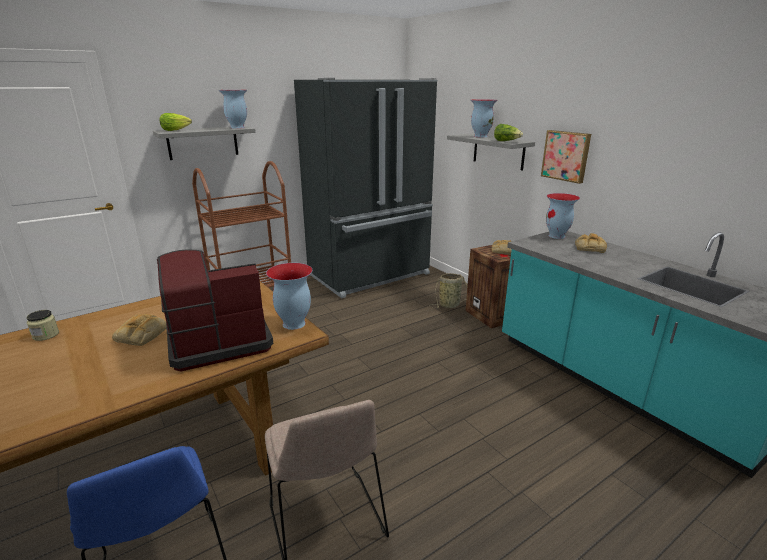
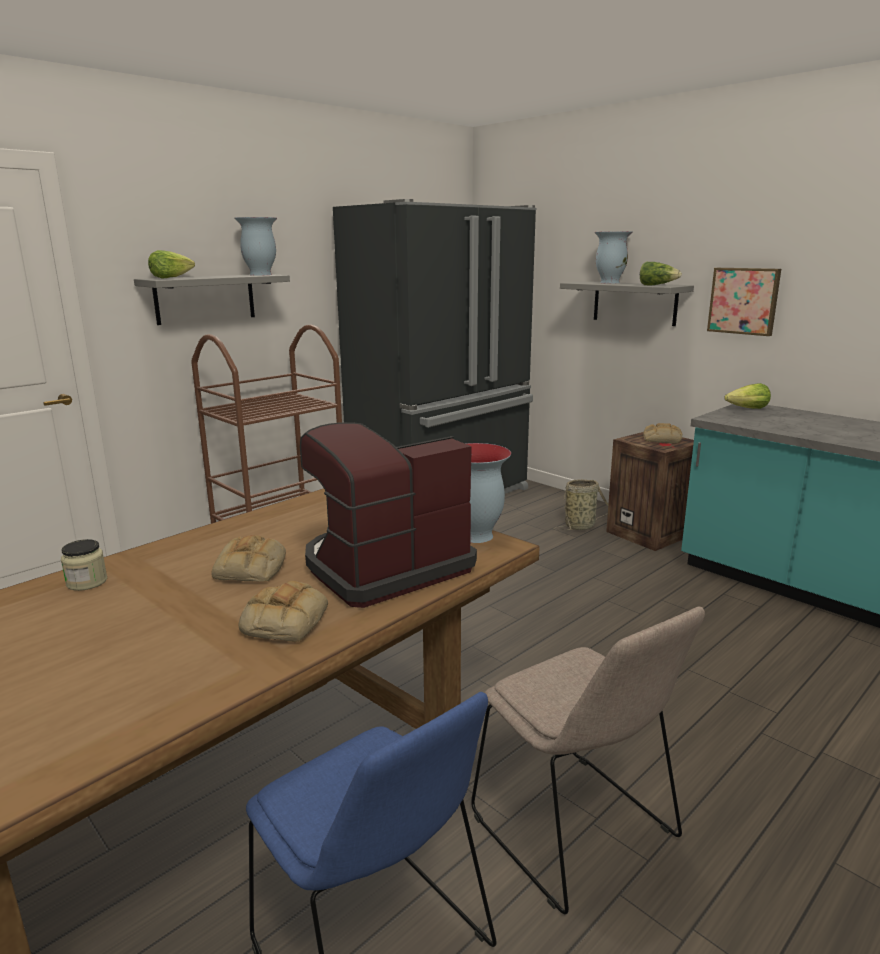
camera: 10 degrees left, 5 degrees down
vase [546,193,580,239] -> lettuce [724,383,771,409]
bread [575,233,607,253] -> bread moved to [238,581,328,642]

